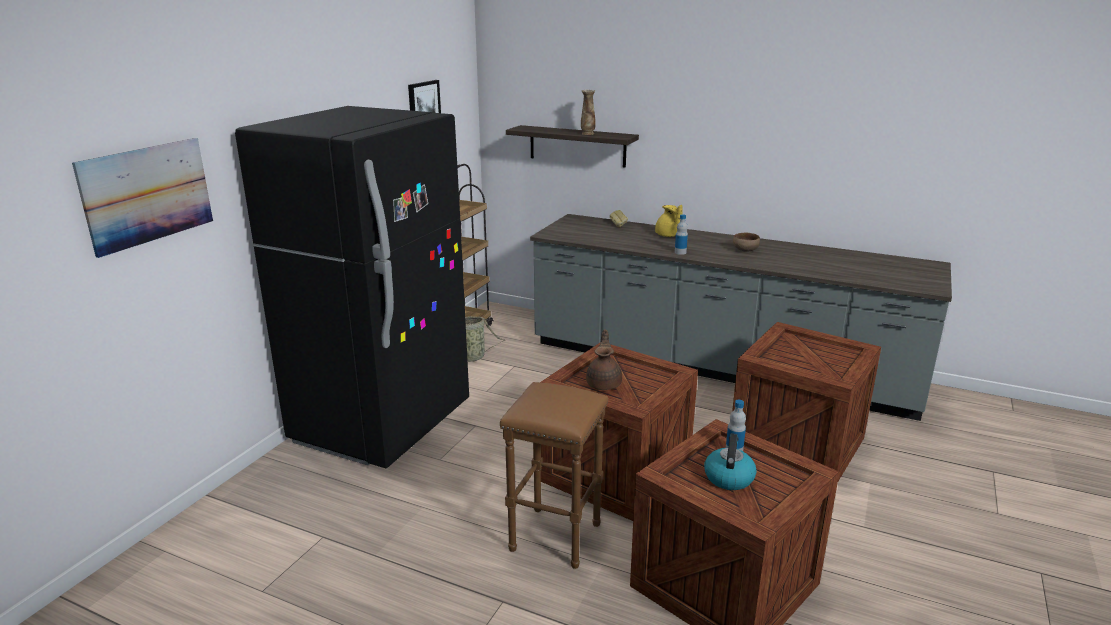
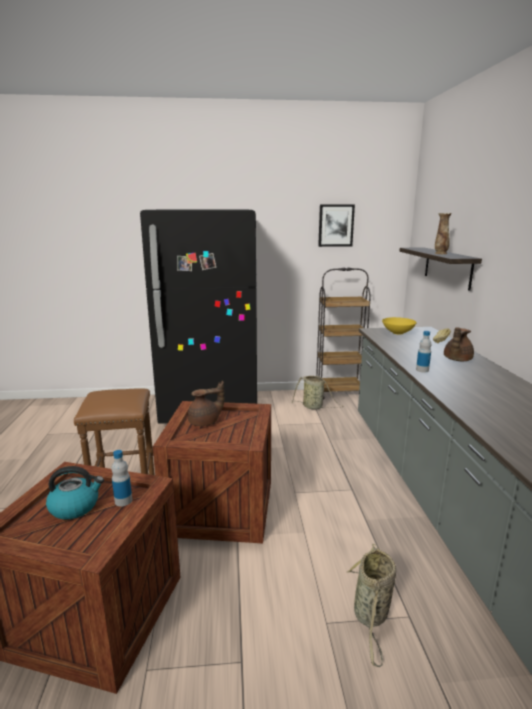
camera: 60 degrees right, 5 degrees down
picture [72,138,213,258] -> none
yellow teapot [655,205,683,237] -> brown teapot [444,327,474,361]
crate [732,322,881,481] -> basket [347,544,396,667]
brown bowl [733,233,760,252] -> none
none -> yellow bowl [382,317,416,335]

